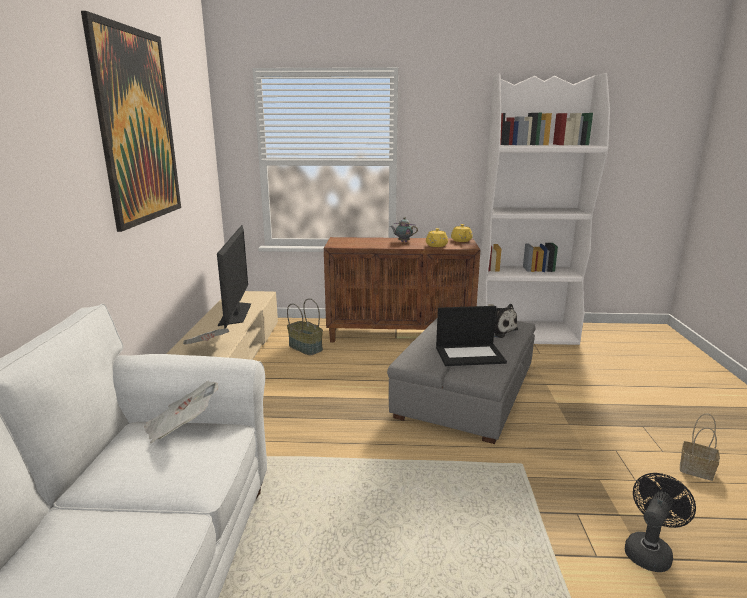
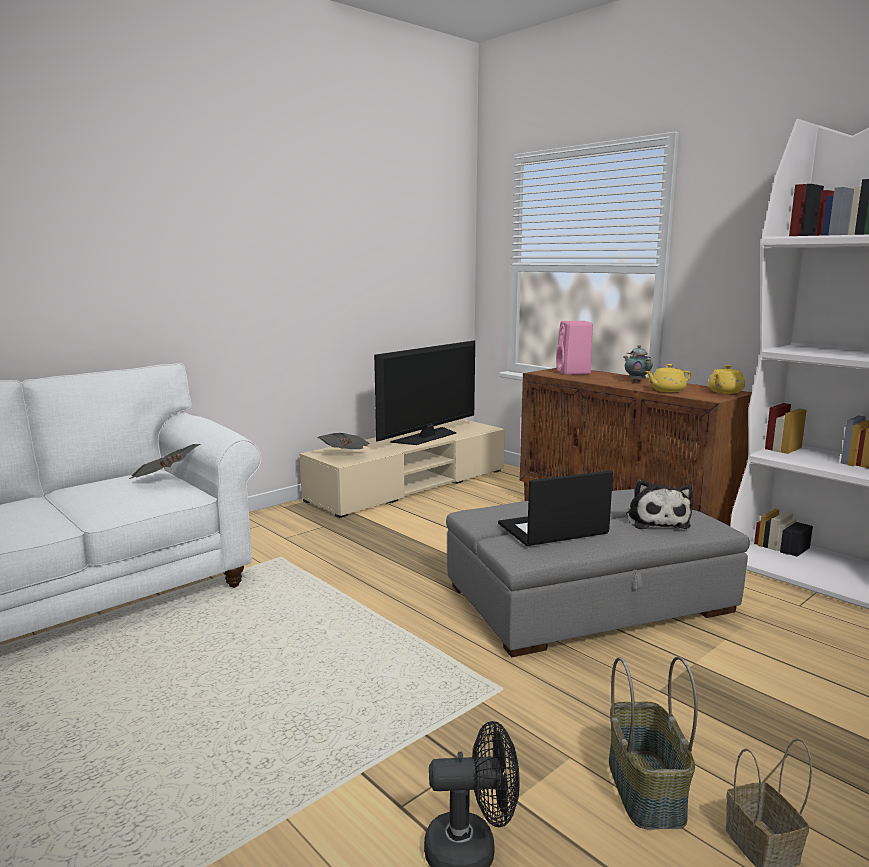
camera: 45 degrees right, 5 degrees down
picture [81,11,181,232] -> none
basket [287,298,323,355] -> basket moved to [609,656,698,830]
laptop [436,306,507,366] -> laptop turned 120 degrees clockwise [498,471,613,546]
none -> pink speaker [556,321,593,375]

